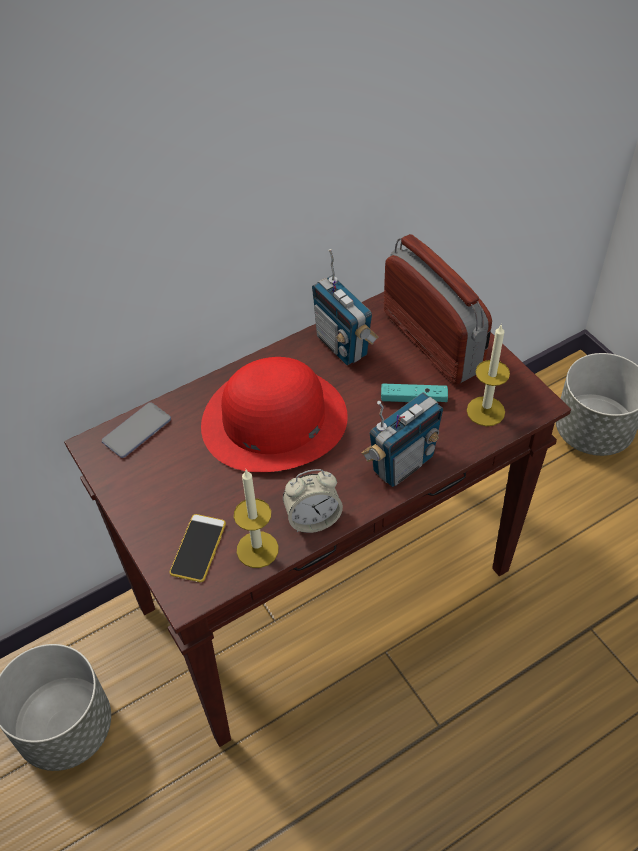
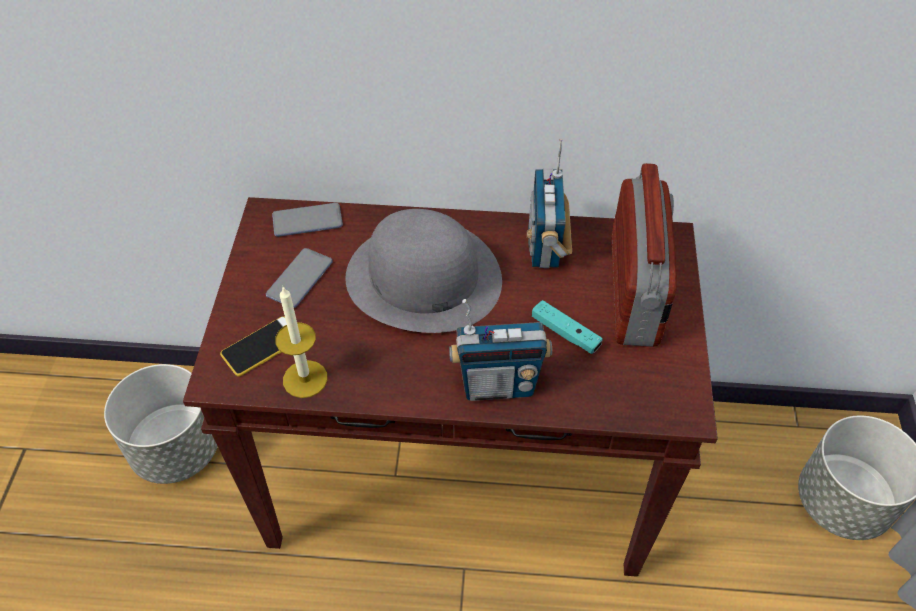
camera: 35 degrees right, 0 degrees up
red hat [201,357,348,472] -> grey hat [345,209,502,333]
alarm clock [283,469,343,533] -> none
candle [467,324,510,426] -> none
none -> phone [266,248,332,308]

